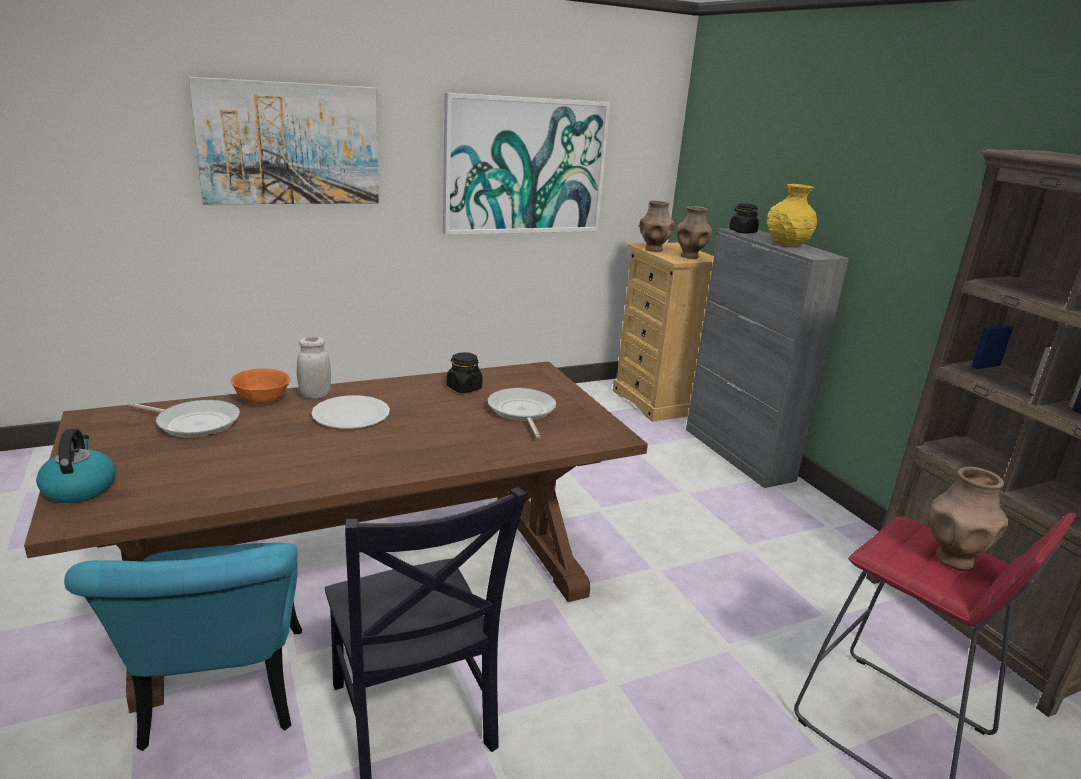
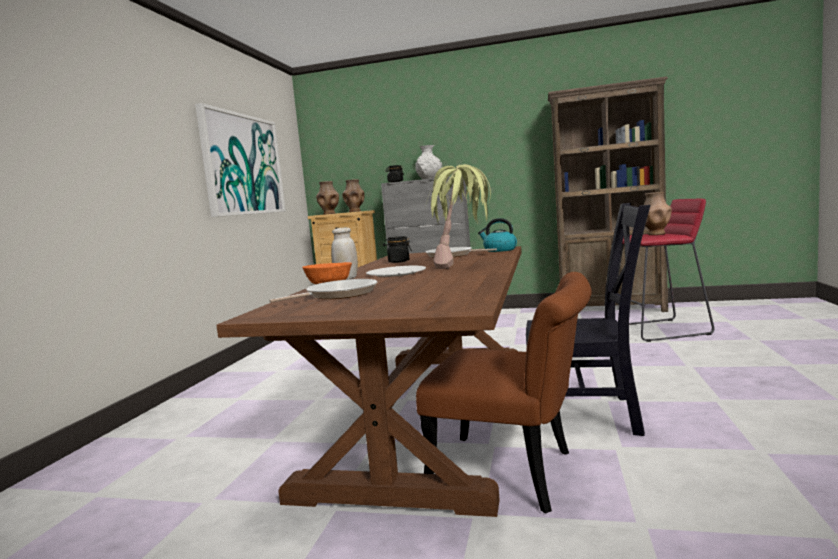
camera: 50 degrees left, 15 degrees down
kettle [36,429,116,503] -> kettle moved to [478,218,517,252]
turquoise chair [64,543,302,751] -> brown chair [416,272,592,514]
picture [188,77,379,204] -> none
yellow vase [767,184,817,247] -> white vase [415,145,443,179]
none -> potted plant [425,164,491,269]

